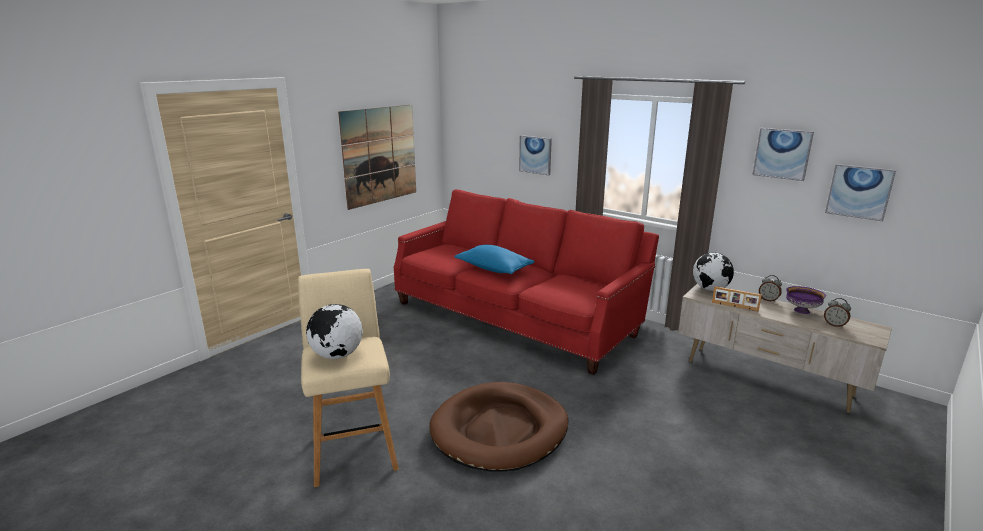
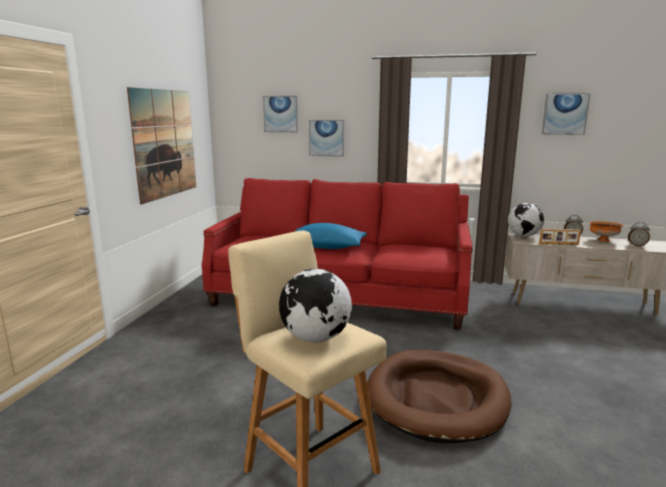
camera: 25 degrees left, 5 degrees down
purple bowl [786,286,826,314] -> orange bowl [589,221,623,242]
picture [825,164,896,221] -> picture moved to [263,96,298,132]

